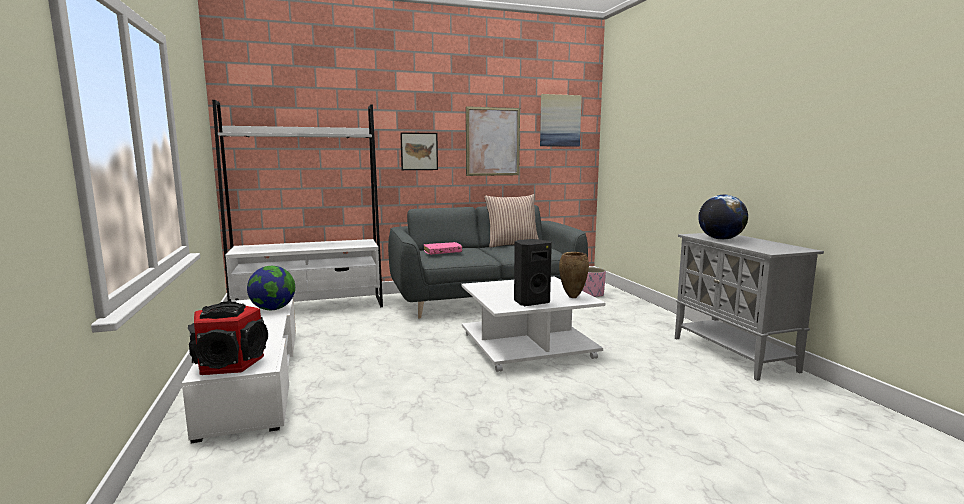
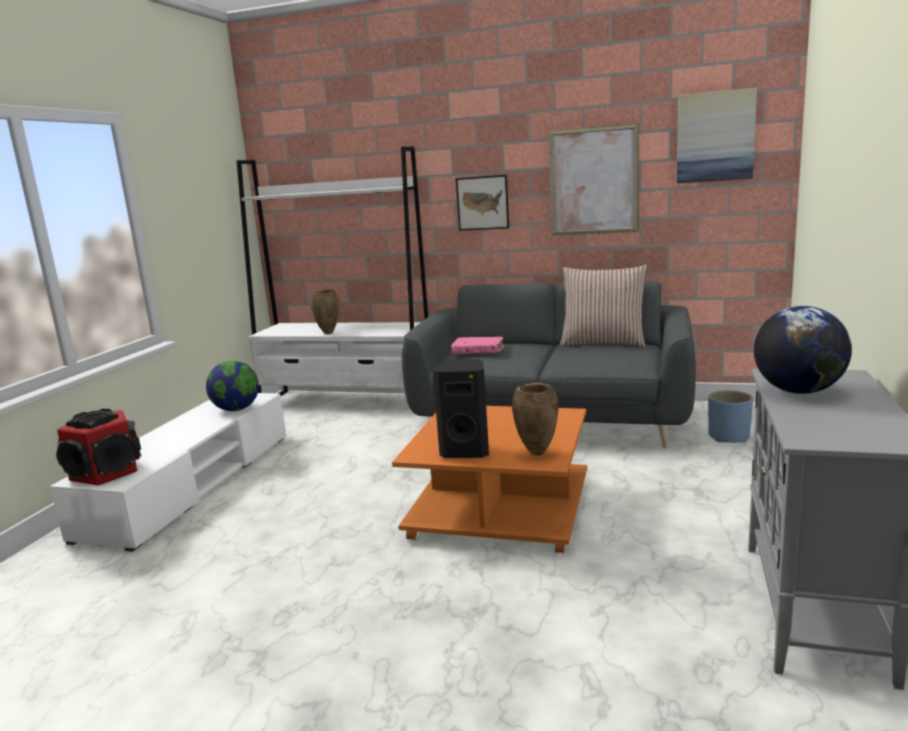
camera: 35 degrees right, 5 degrees up
white coffee table [461,277,605,372] -> orange coffee table [392,406,587,553]
pink planter [582,267,606,297] -> blue planter [708,390,753,443]
none -> brown vase [310,289,339,334]

